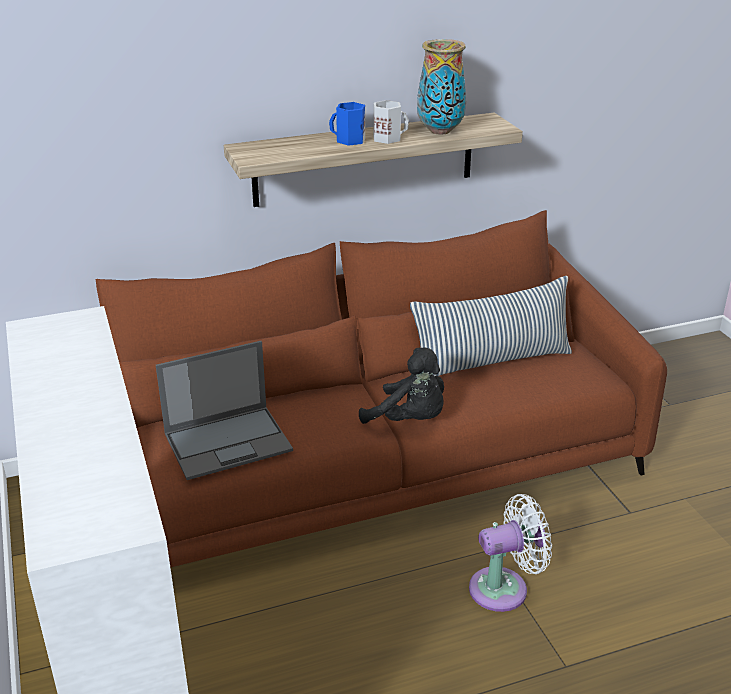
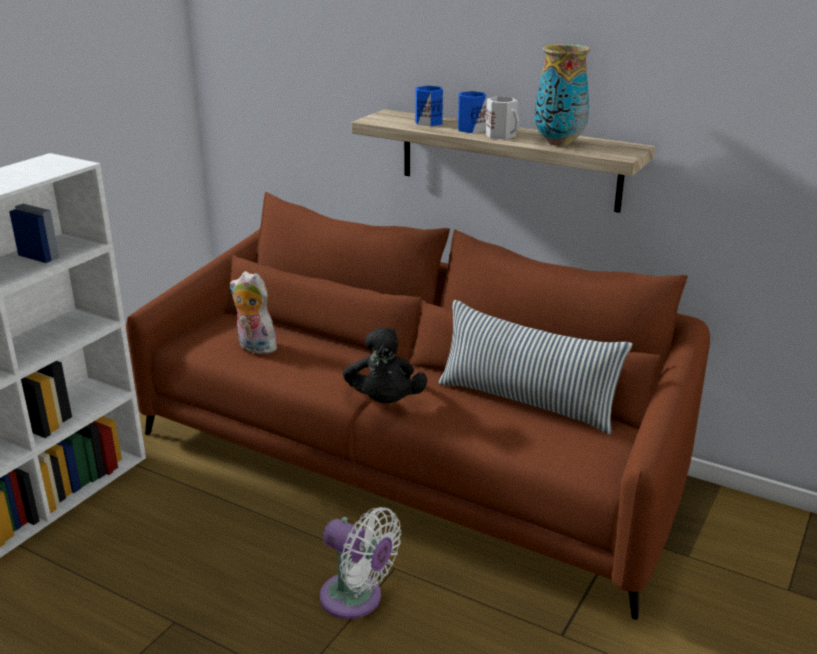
camera: 50 degrees right, 5 degrees down
laptop [156,341,293,480] -> plush toy [230,271,279,354]
none -> blue mug [415,86,443,127]

